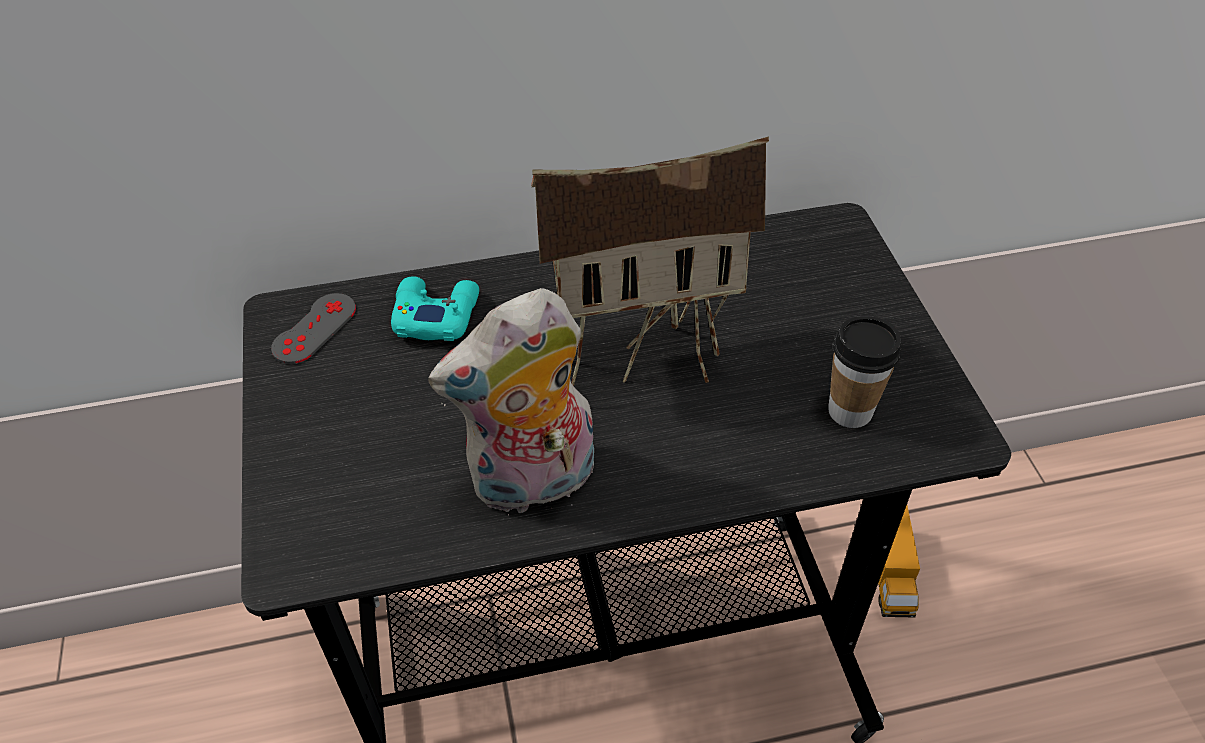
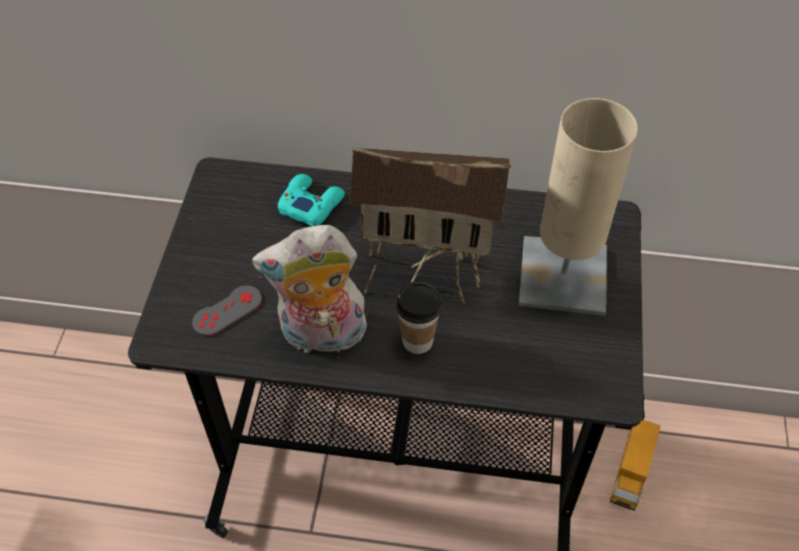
camera: 20 degrees right, 5 degrees up
grey game controller [271,293,356,364] -> grey game controller moved to [192,285,262,336]
cup [828,316,901,428] -> cup moved to [396,282,442,354]
none -> beige table lamp [519,98,638,316]

